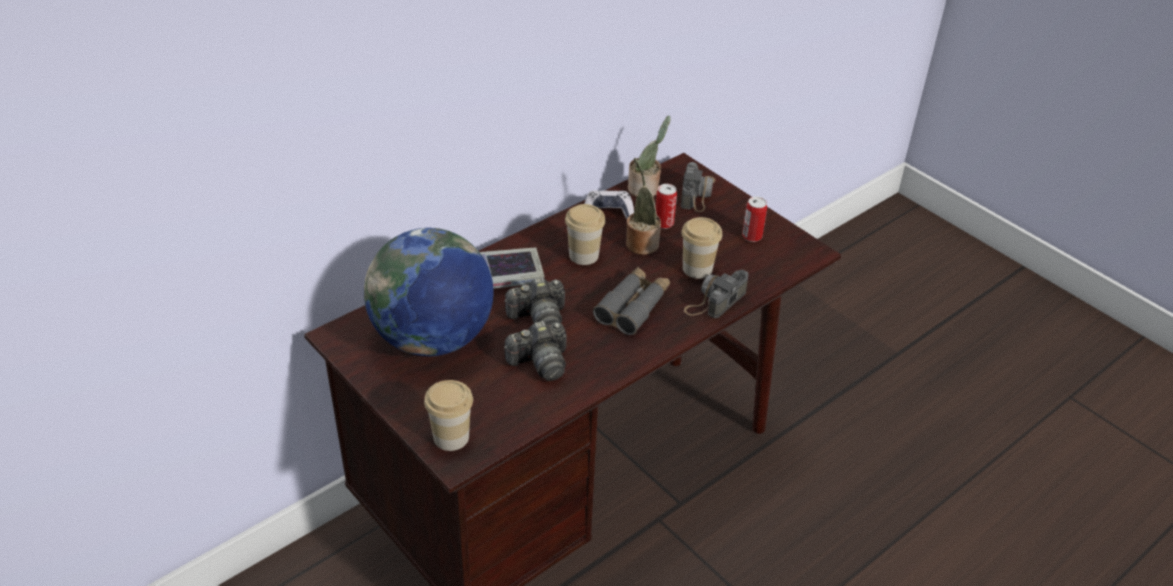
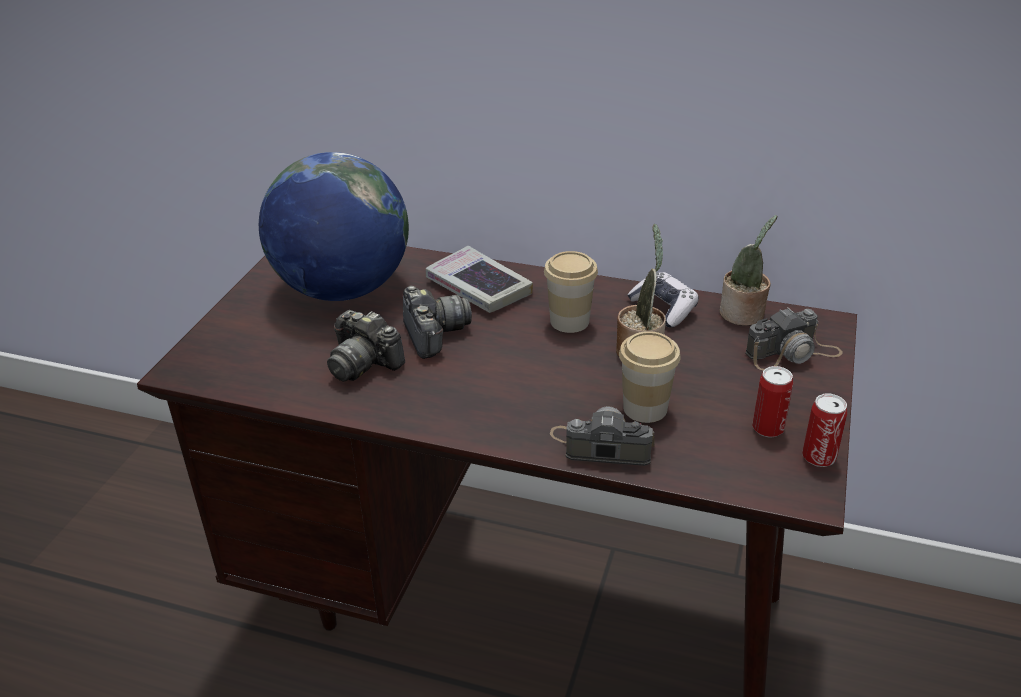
camera: 60 degrees right, 5 degrees down
cup [424,380,473,451] -> none
camera [504,277,565,325] -> camera turned 150 degrees counterclockwise [403,286,472,359]
grey binoculars [593,267,670,335] -> none
can [656,184,677,229] -> can moved to [802,394,847,467]

